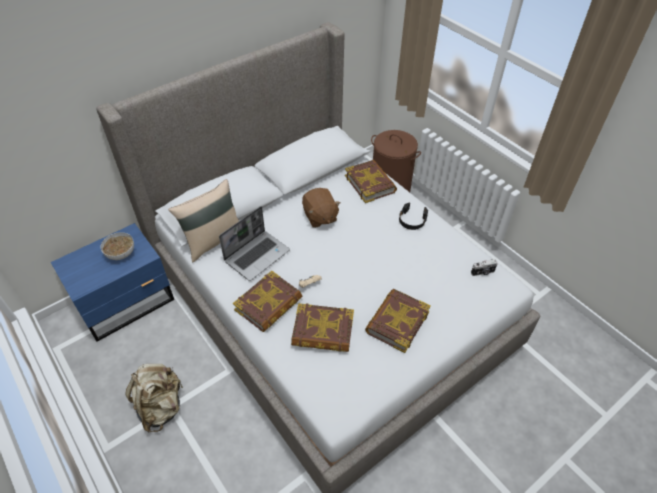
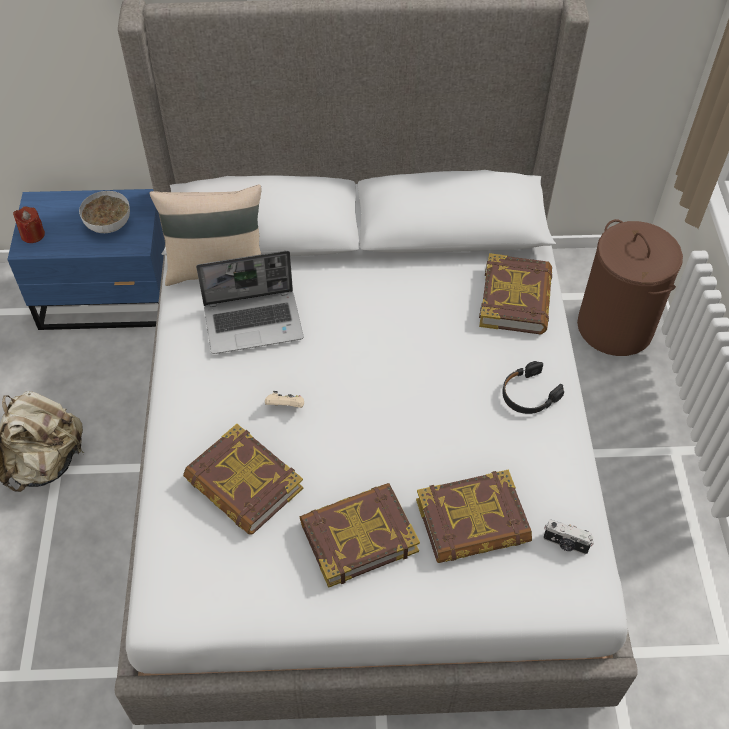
camera: 35 degrees right, 5 degrees up
book [233,271,302,332] -> book moved to [416,469,532,563]
brown plush toy [302,188,341,228] -> none
none -> red candle [13,206,45,243]

